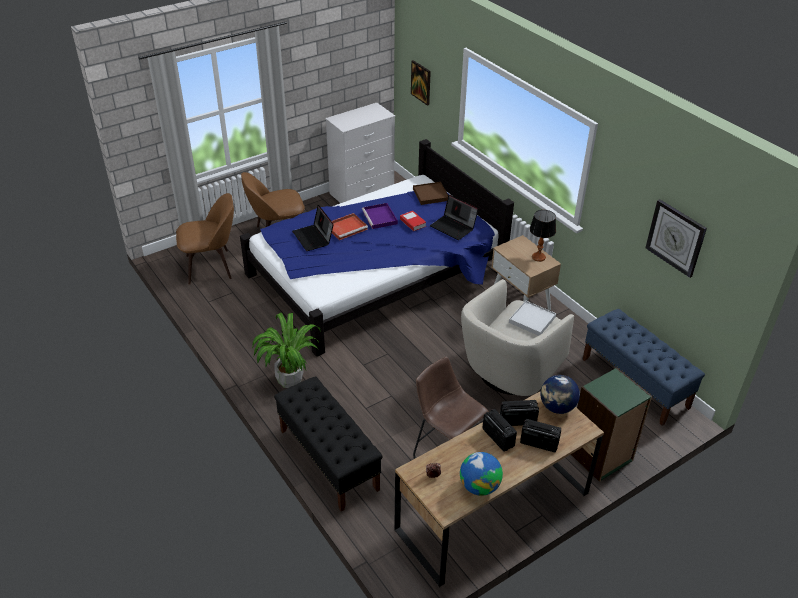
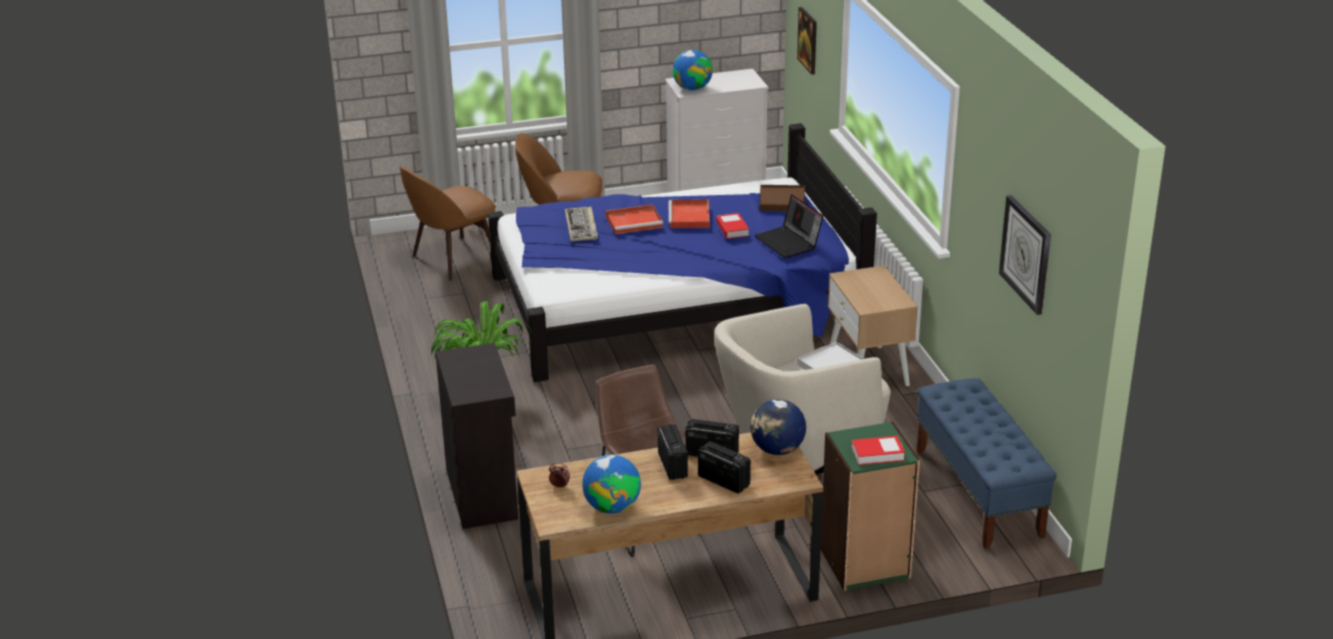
camera: 20 degrees right, 10 degrees down
brown chair [176,193,234,285] -> brown chair turned 135 degrees clockwise [399,166,496,281]
black bench [274,376,383,512] -> black cabinet [435,343,518,529]
laptop [292,205,334,251] -> keyboard [565,206,598,242]
purple tray [362,203,398,229] -> red tray [669,199,710,228]
table lamp [529,210,556,262] -> none
none -> globe [673,50,713,90]
none -> book [851,436,905,465]

